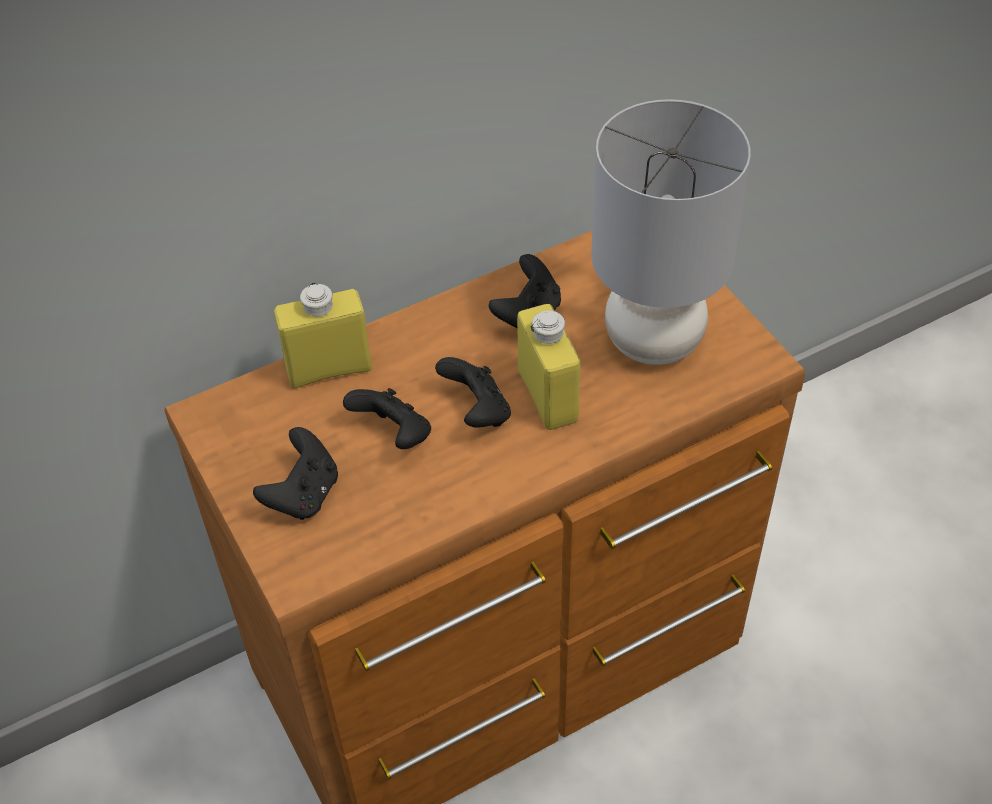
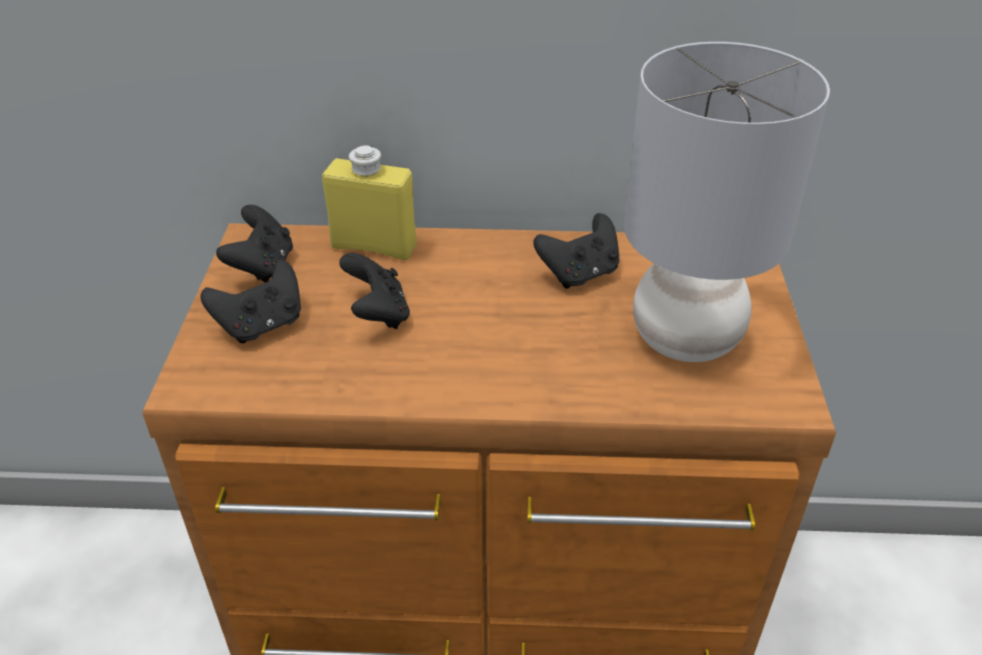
camera: 30 degrees right, 10 degrees down
black game controller [435,357,511,427] -> black game controller moved to [216,205,293,283]
yellow bottle [517,304,580,430] -> none

